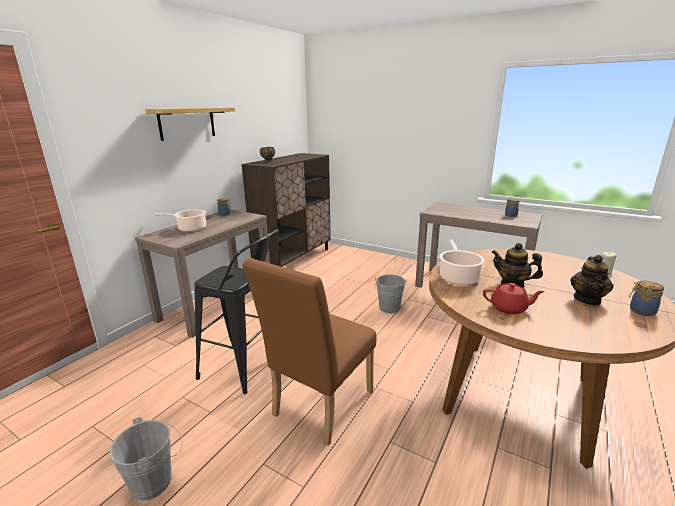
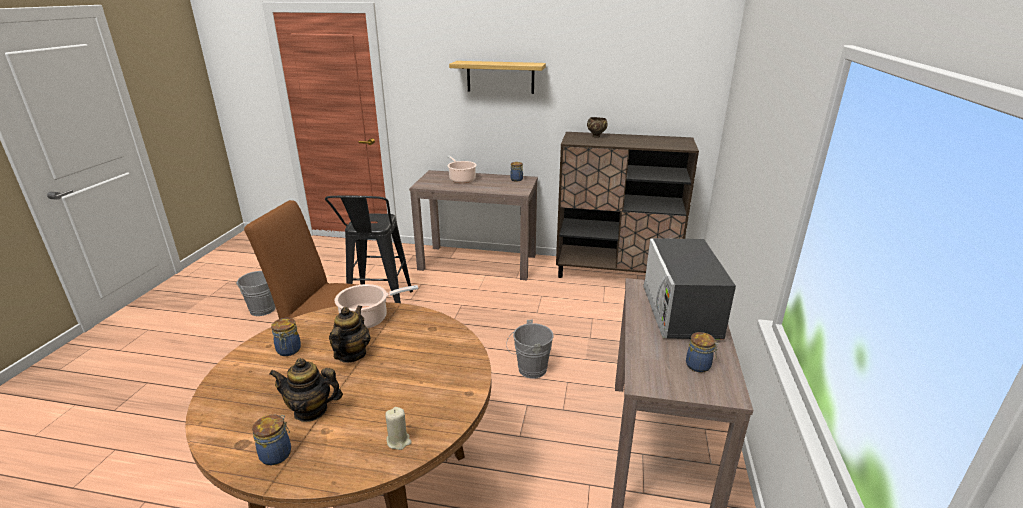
camera: 70 degrees right, 5 degrees up
red teapot [483,283,545,314] -> jar [271,318,301,356]
none -> microwave [643,238,736,340]

